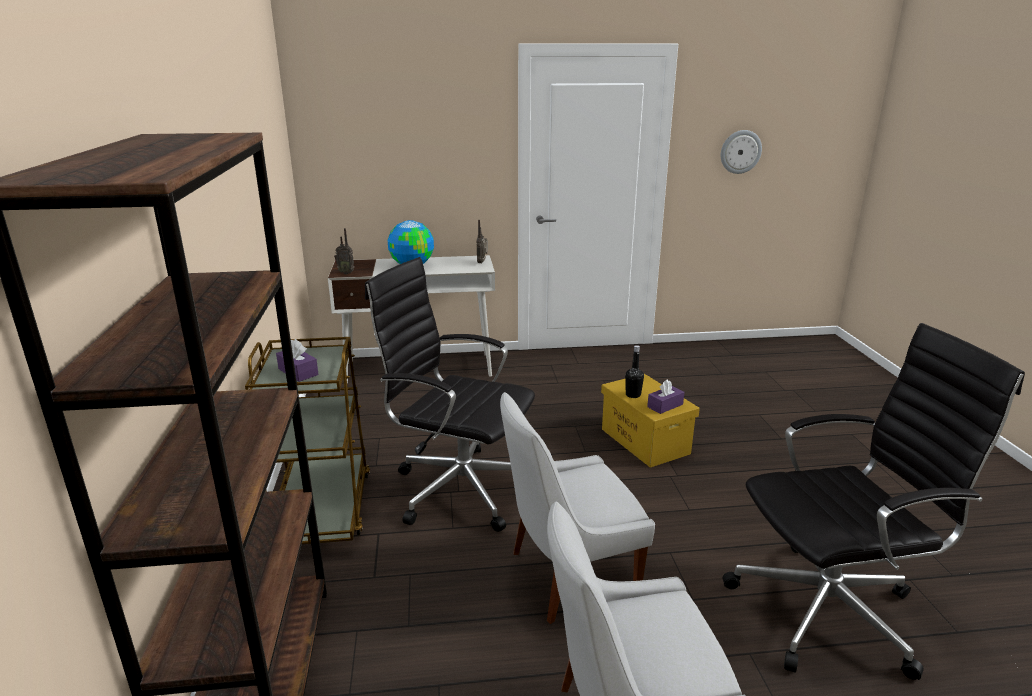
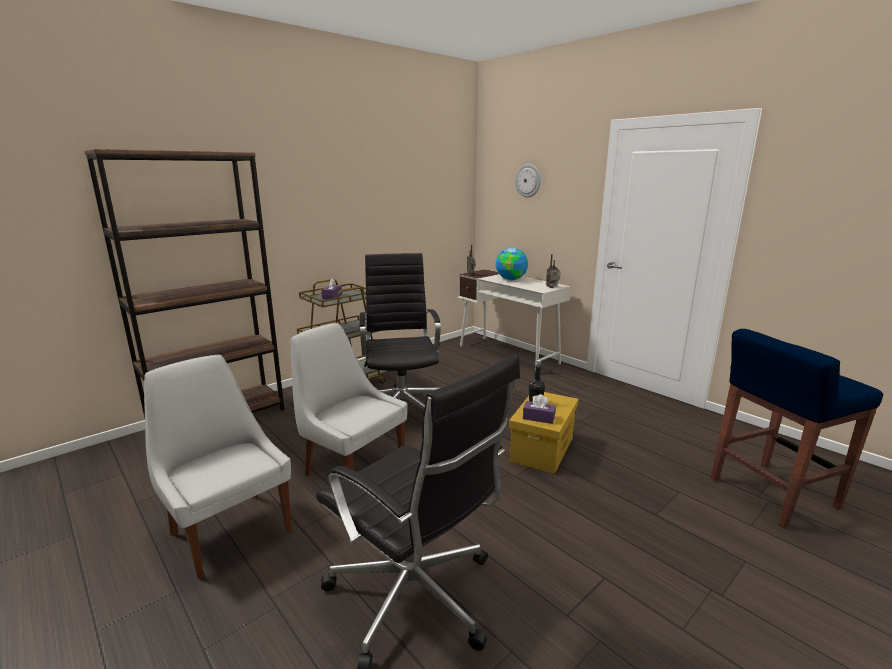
camera: 55 degrees right, 5 degrees down
wall clock [721,130,762,174] -> wall clock moved to [515,164,541,198]
none -> blue stool [711,329,883,528]

